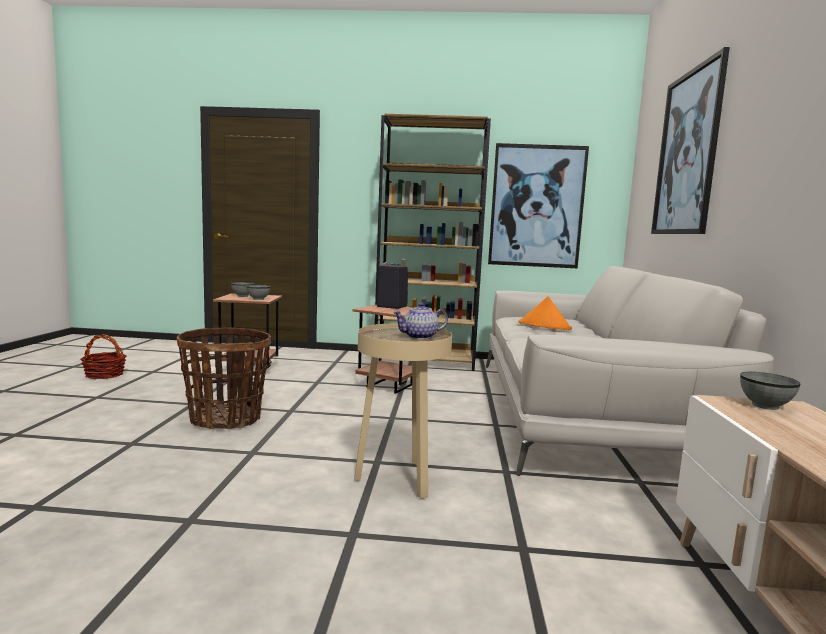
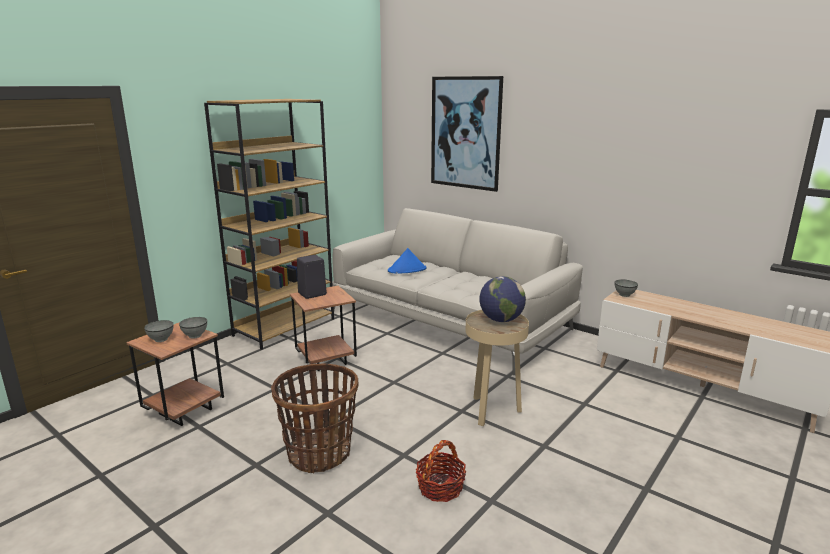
camera: 55 degrees left, 10 degrees up
basket [81,334,126,379] -> basket moved to [416,440,466,502]
teapot [393,303,448,339] -> globe [479,276,526,322]
picture [488,143,589,268] -> none
orange hat [518,296,572,330] -> blue hat [388,248,426,273]

